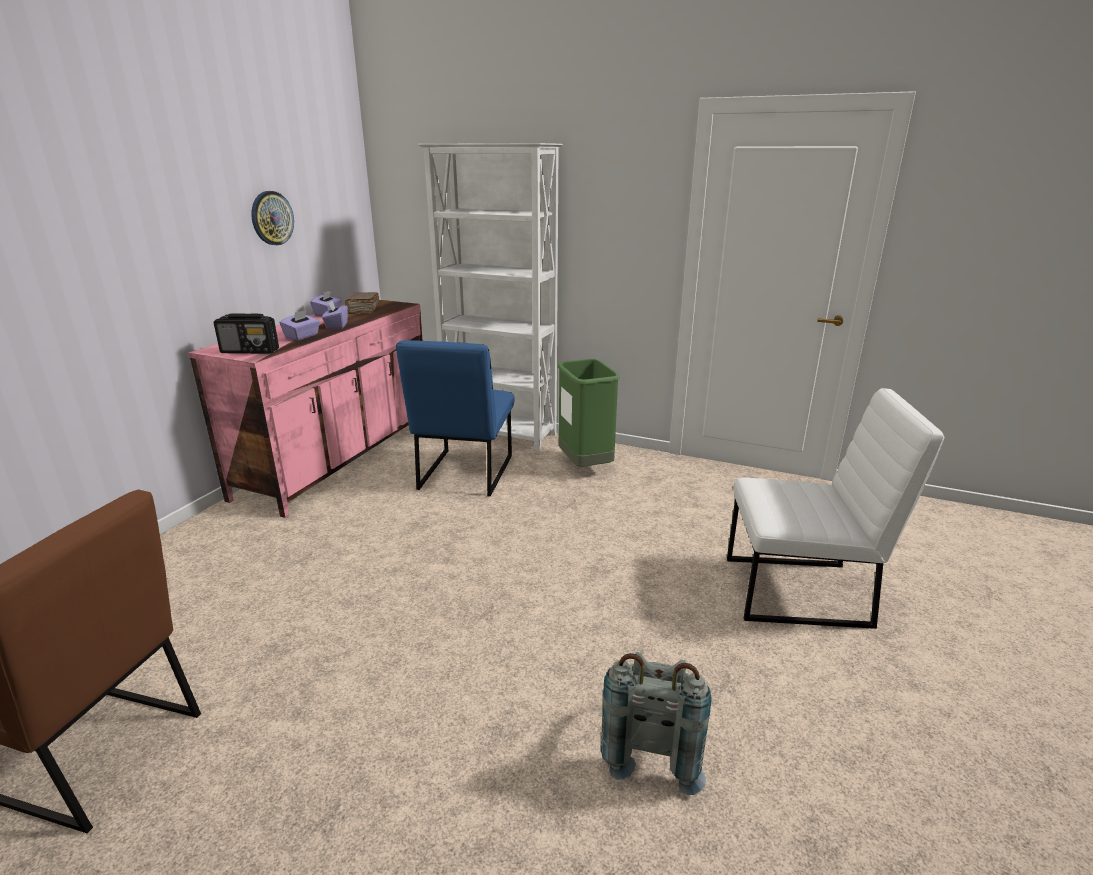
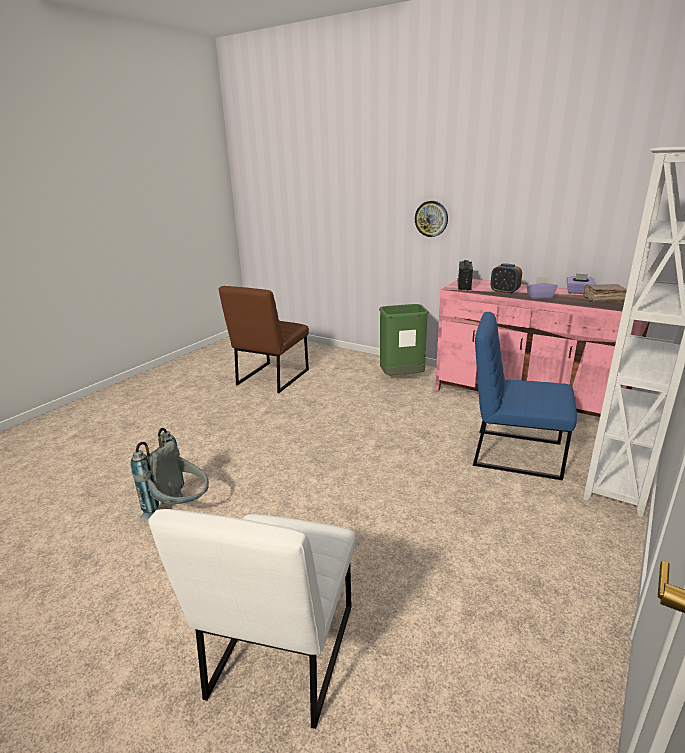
camera: 100 degrees right, 0 degrees up
wall clock [251,191,294,245] -> wall clock moved to [415,201,448,237]
purple tissue box [280,310,320,340] -> alarm clock [491,263,522,294]
green trash can [558,359,620,467] -> green trash can moved to [379,304,429,375]

